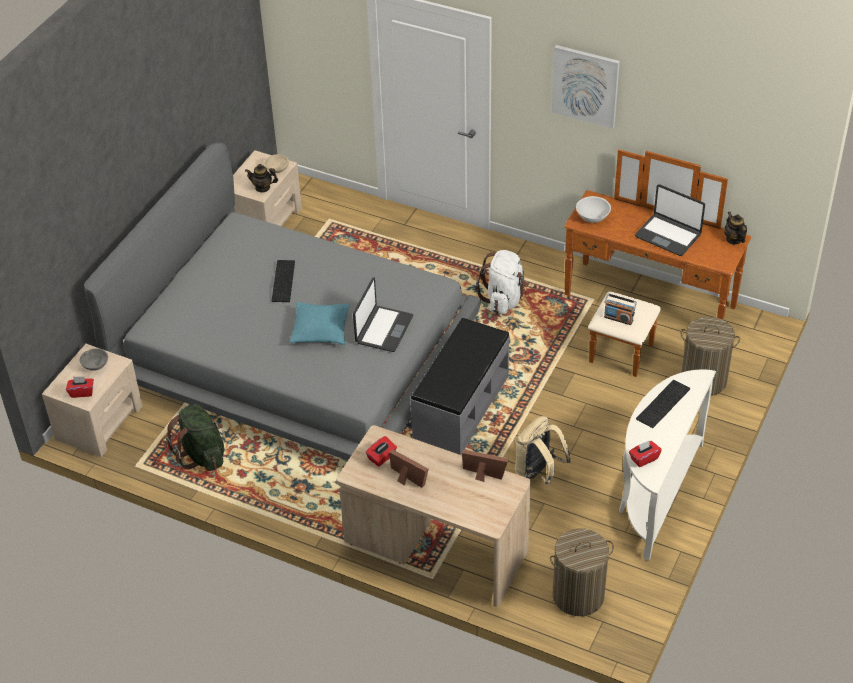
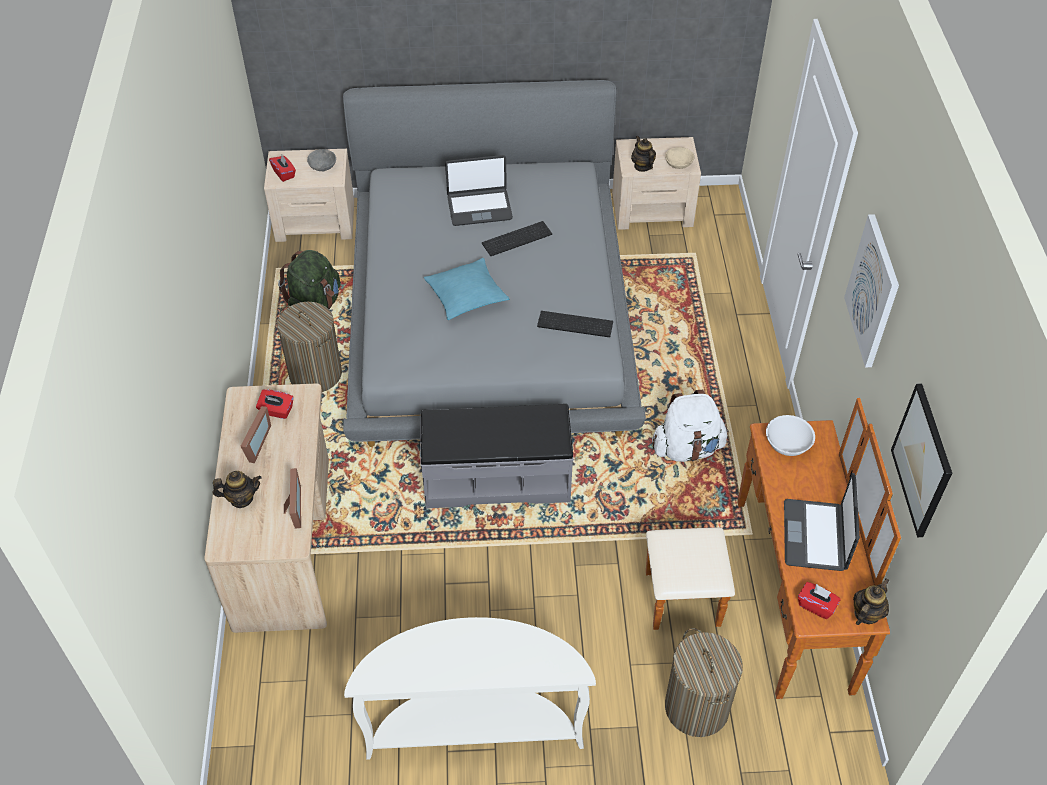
camera: 60 degrees right, 5 degrees up
laptop [353,277,413,352] -> laptop moved to [445,155,513,226]
beige backpack [515,416,571,485] -> none
laundry basket [550,528,614,616] -> laundry basket moved to [277,302,342,392]
radio [604,293,637,325] -> none
red tissue box [629,440,662,467] -> red tissue box moved to [798,582,841,619]
keyboard [636,380,690,428] -> keyboard moved to [537,311,613,337]
none -> teapot [213,471,261,508]
none -> picture [891,383,952,537]

